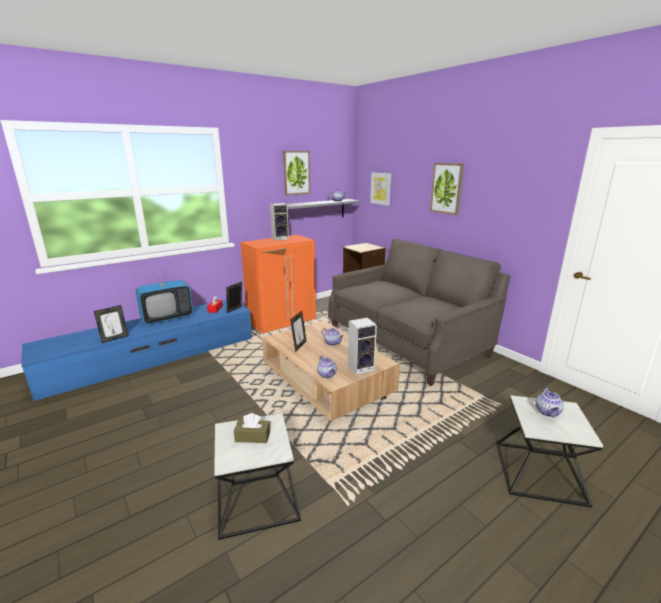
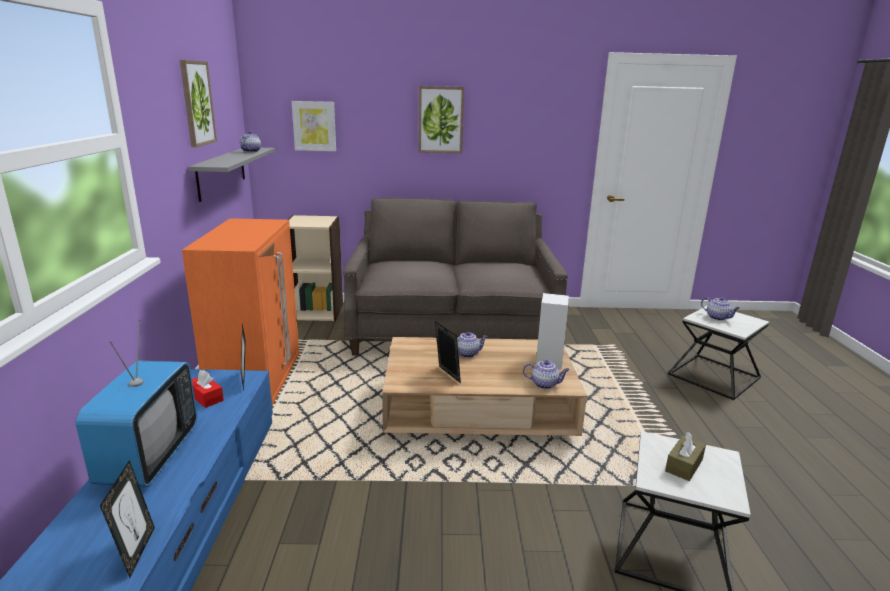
camera: 55 degrees left, 0 degrees up
speaker [270,203,289,240] -> none

